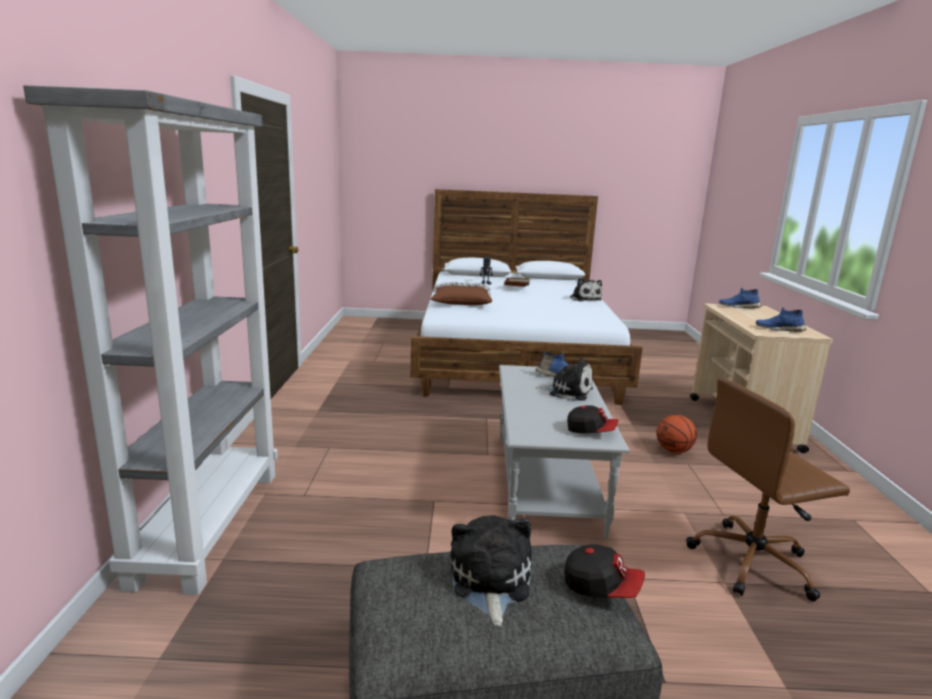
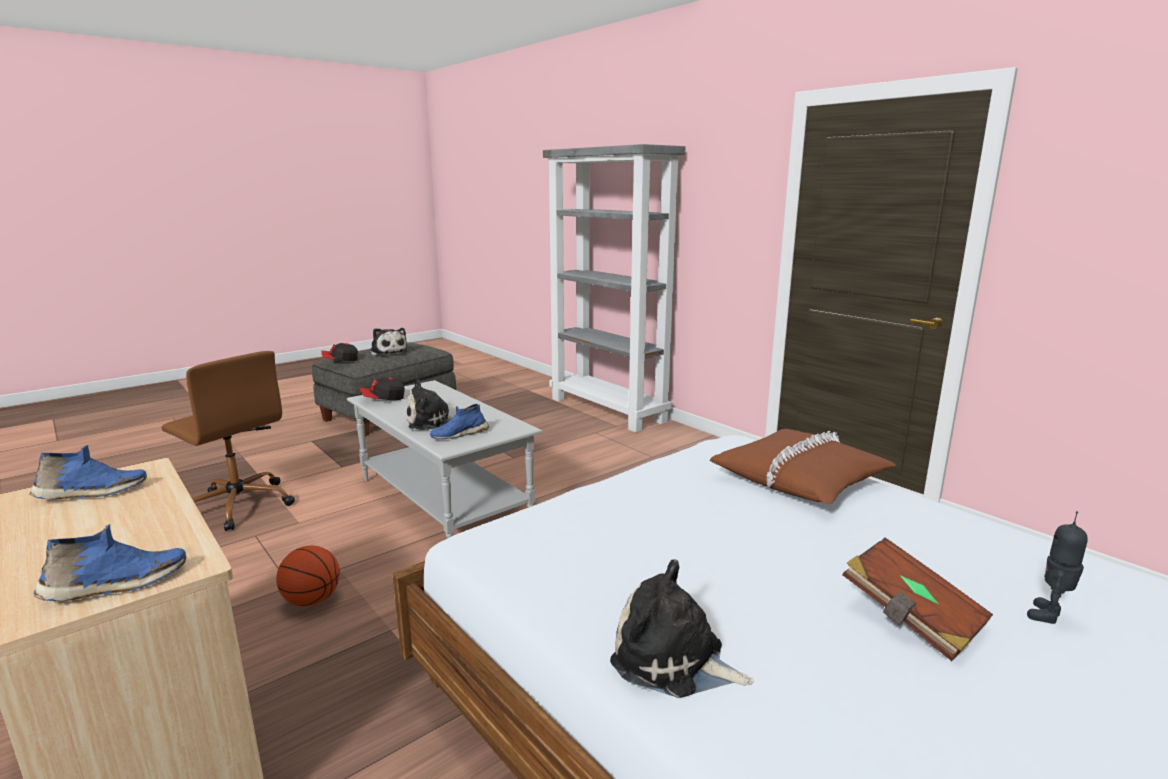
camera: 140 degrees right, 0 degrees up
brown office chair [686,378,850,601] -> brown office chair turned 90 degrees clockwise [162,351,295,531]

